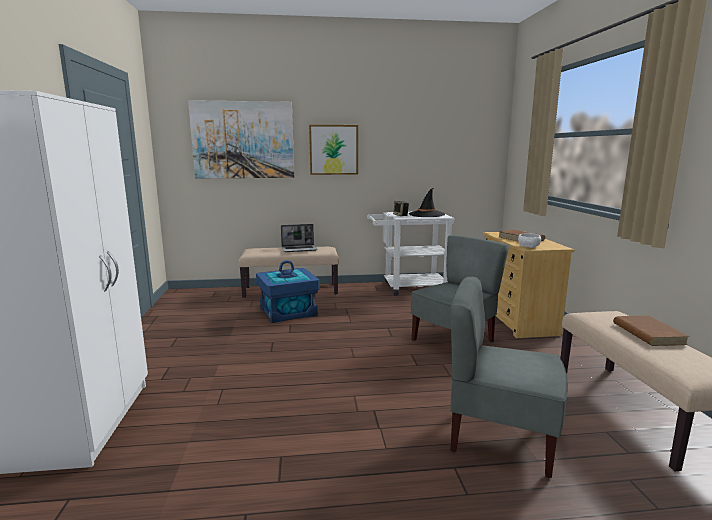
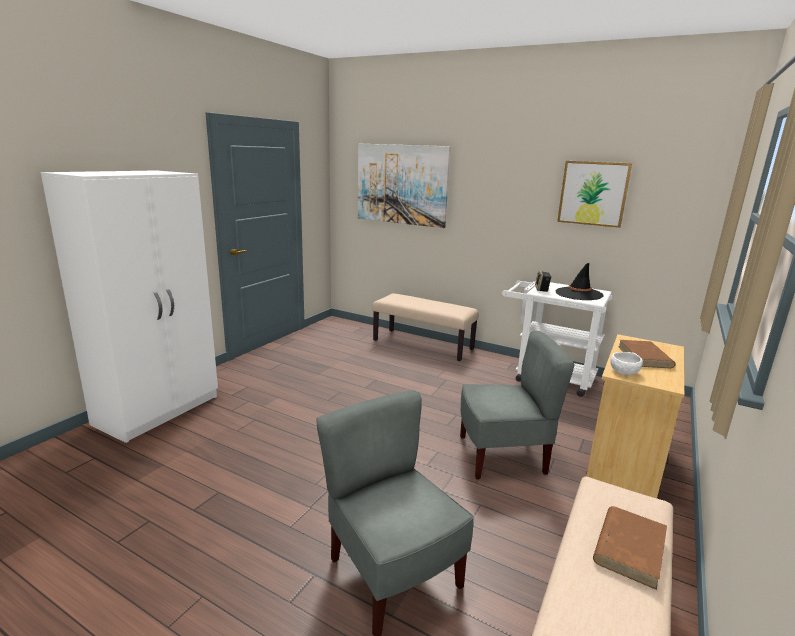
camera: 35 degrees right, 5 degrees up
blue storage box [256,260,320,323] -> none
laptop [281,224,318,252] -> none
picture [309,125,358,175] -> picture moved to [557,161,632,228]

